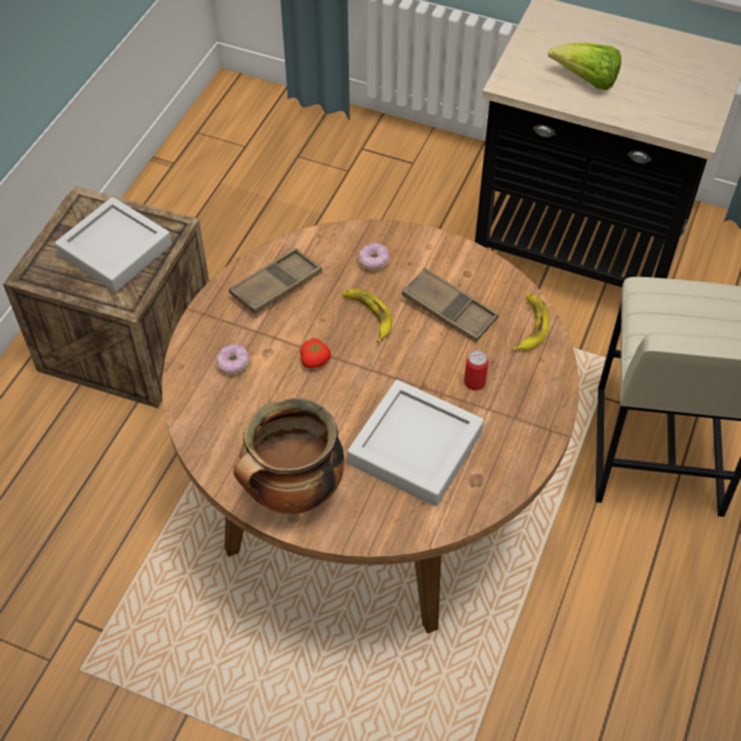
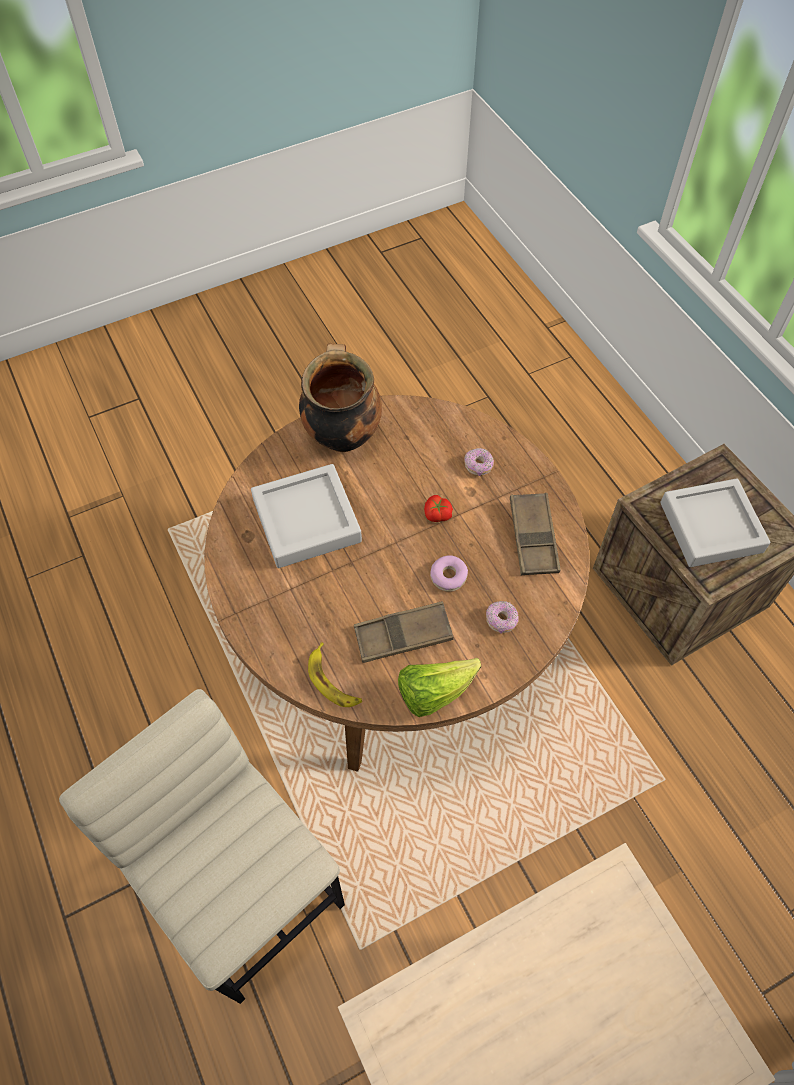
camera: 130 degrees right, 5 degrees up
banana [342,288,392,343] -> donut [430,555,468,592]
can [464,350,489,391] -> none
lettuce [548,43,621,90] -> lettuce moved to [398,658,481,717]

